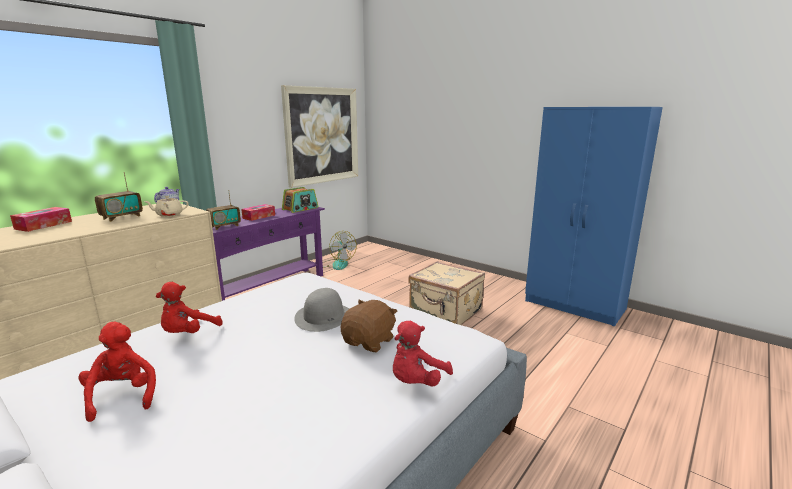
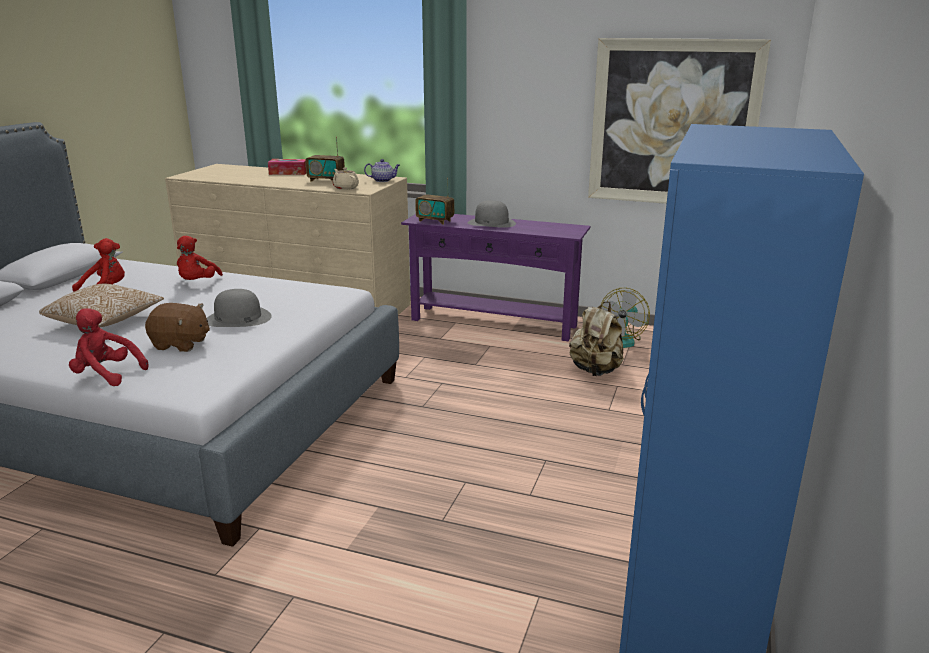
camera: 70 degrees right, 5 degrees up
red plush toy [156,282,223,333] -> red plush toy turned 90 degrees counterclockwise [177,236,223,280]
tissue box [241,204,275,221] -> grey hat [468,200,516,228]
radio [282,187,318,213] -> none
beige suitcase [408,261,485,325] -> none
none -> pillow [39,283,164,327]
none -> beige backpack [569,301,624,376]

